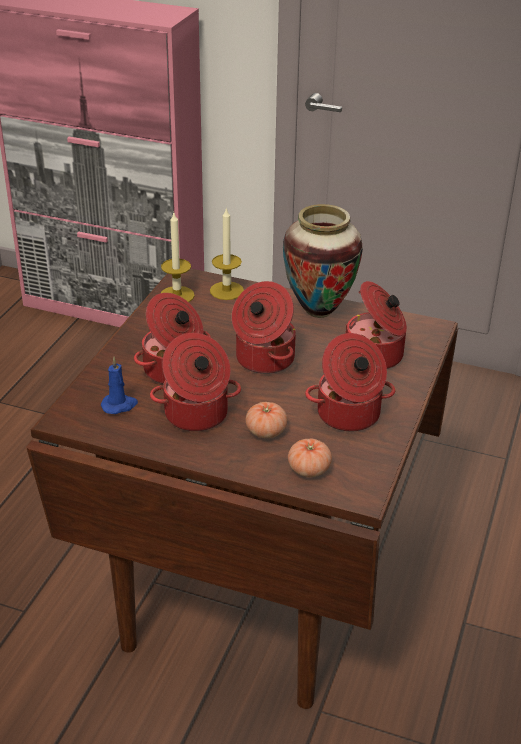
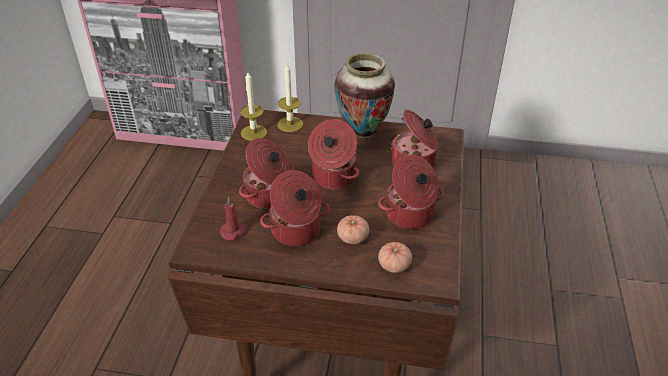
camera: 10 degrees left, 5 degrees up
blue candle [101,357,138,414] -> red candle [220,197,248,240]

